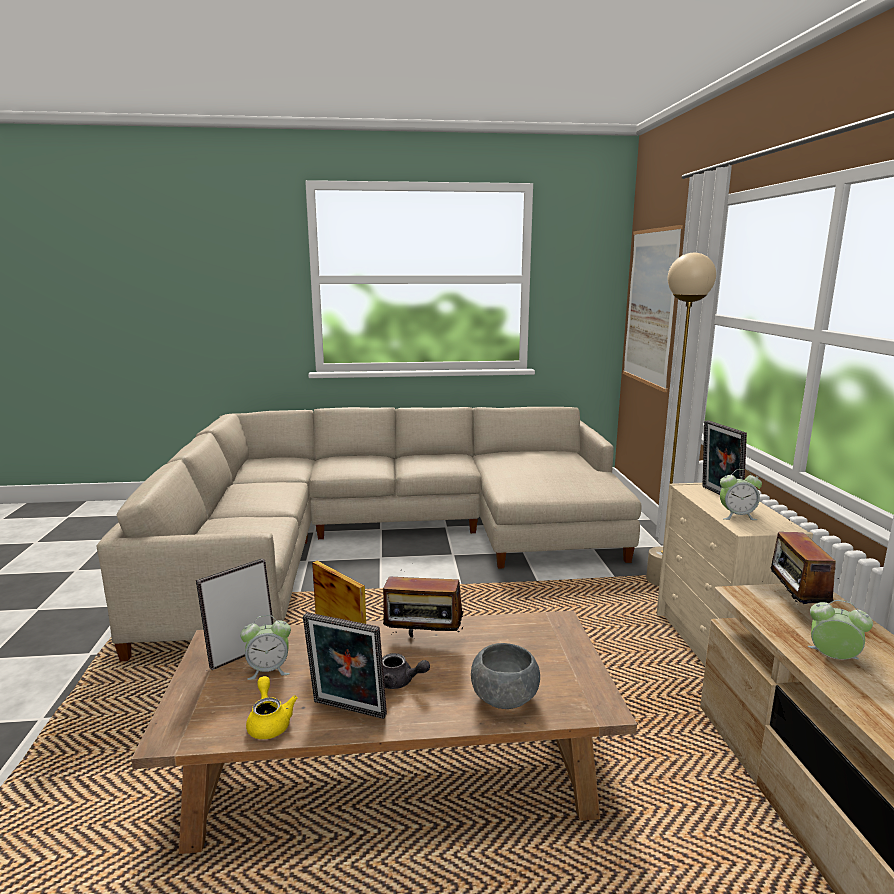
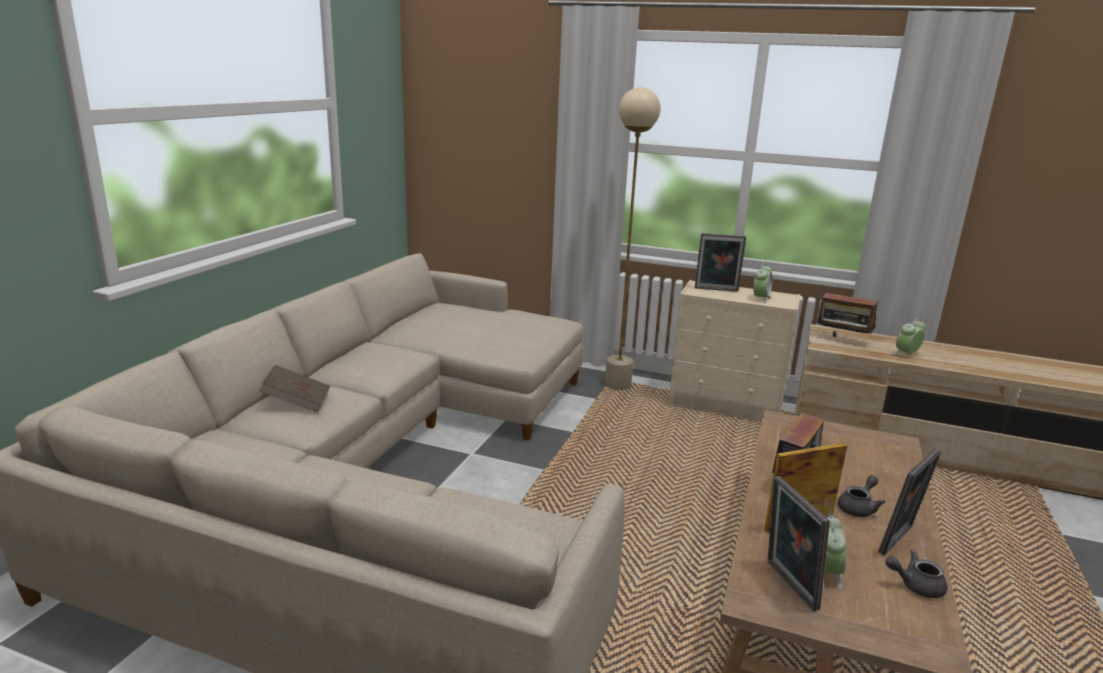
camera: 65 degrees left, 5 degrees up
yellow teapot [246,676,298,739] -> grey teapot [886,550,947,598]
grey bowl [471,643,540,709] -> none
picture [623,225,683,392] -> none
none -> brown book [259,365,330,413]

